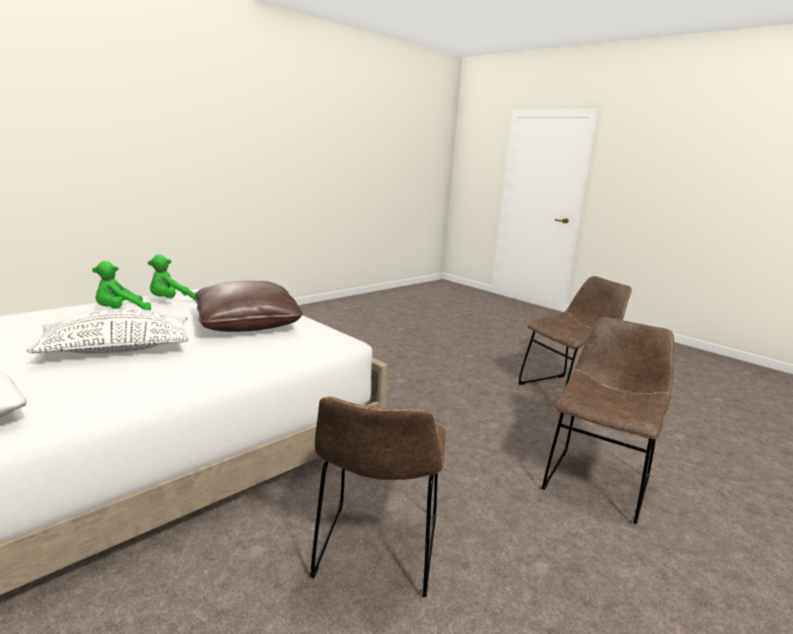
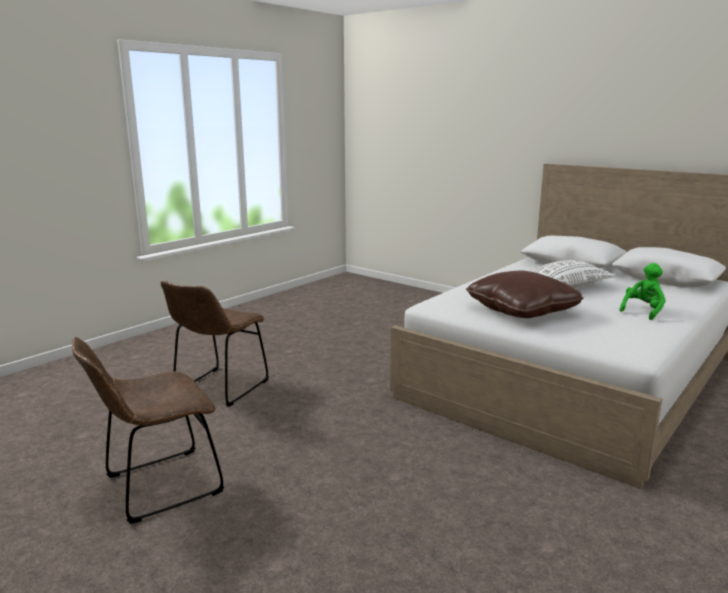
camera: 175 degrees right, 0 degrees up
green plush toy [148,254,196,300] -> none
brown chair [310,396,446,597] -> none

